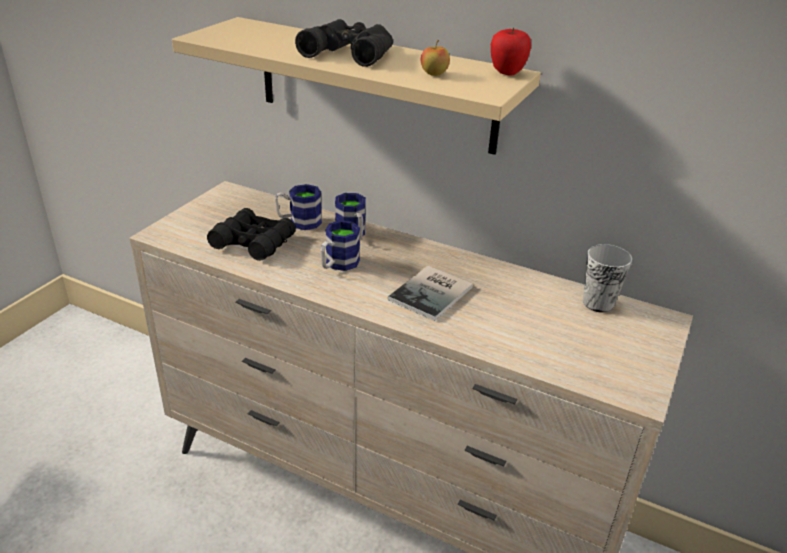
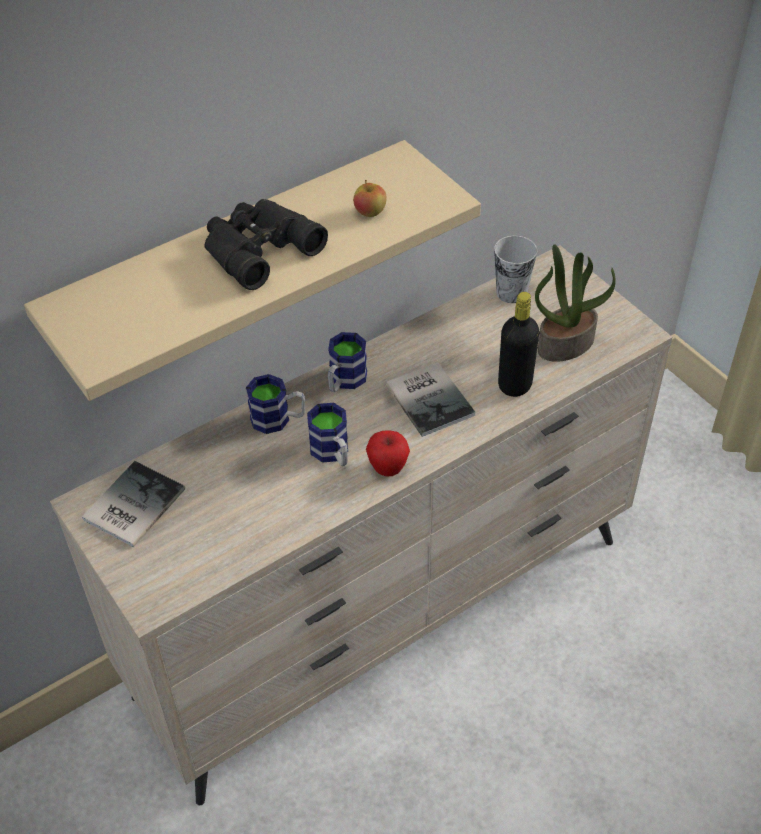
camera: 60 degrees left, 15 degrees up
black binoculars [207,208,296,261] -> none
mug [275,184,322,230] -> mug moved to [328,332,367,392]
apple [491,28,531,75] -> apple moved to [366,430,410,477]
none -> book [82,461,185,547]
none -> black bottle [498,292,539,397]
none -> potted plant [535,245,616,362]

